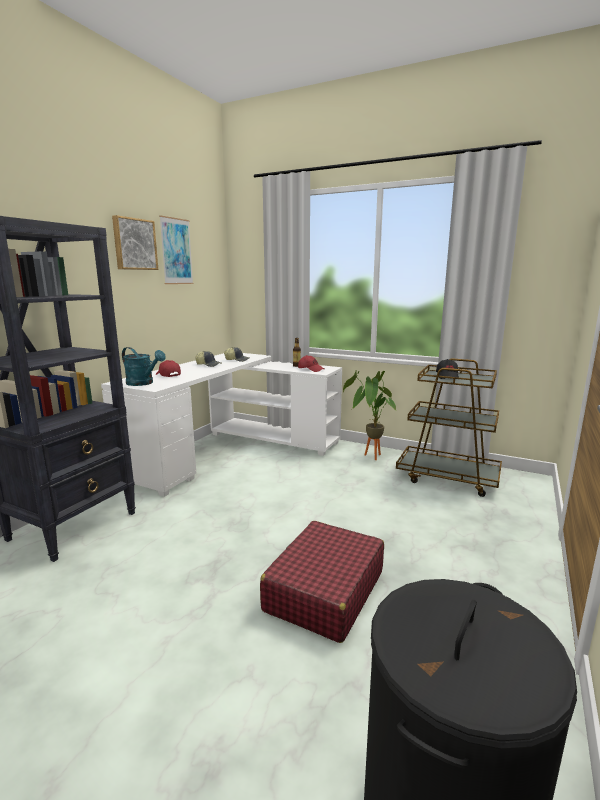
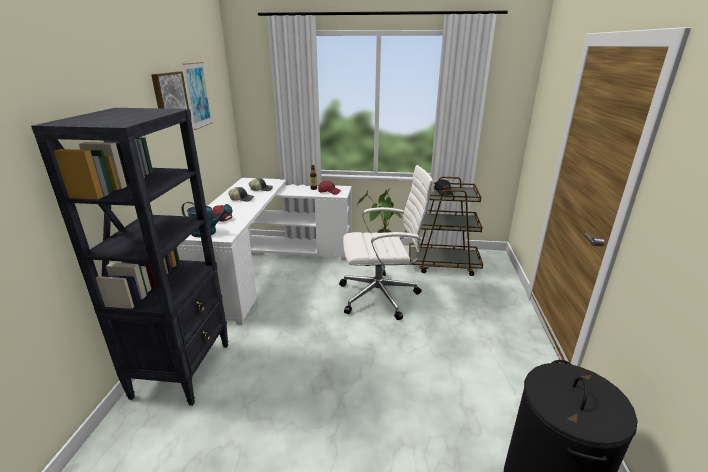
camera: 20 degrees left, 10 degrees up
red suitcase [260,521,384,643] -> none
none -> white office chair [339,165,434,320]

